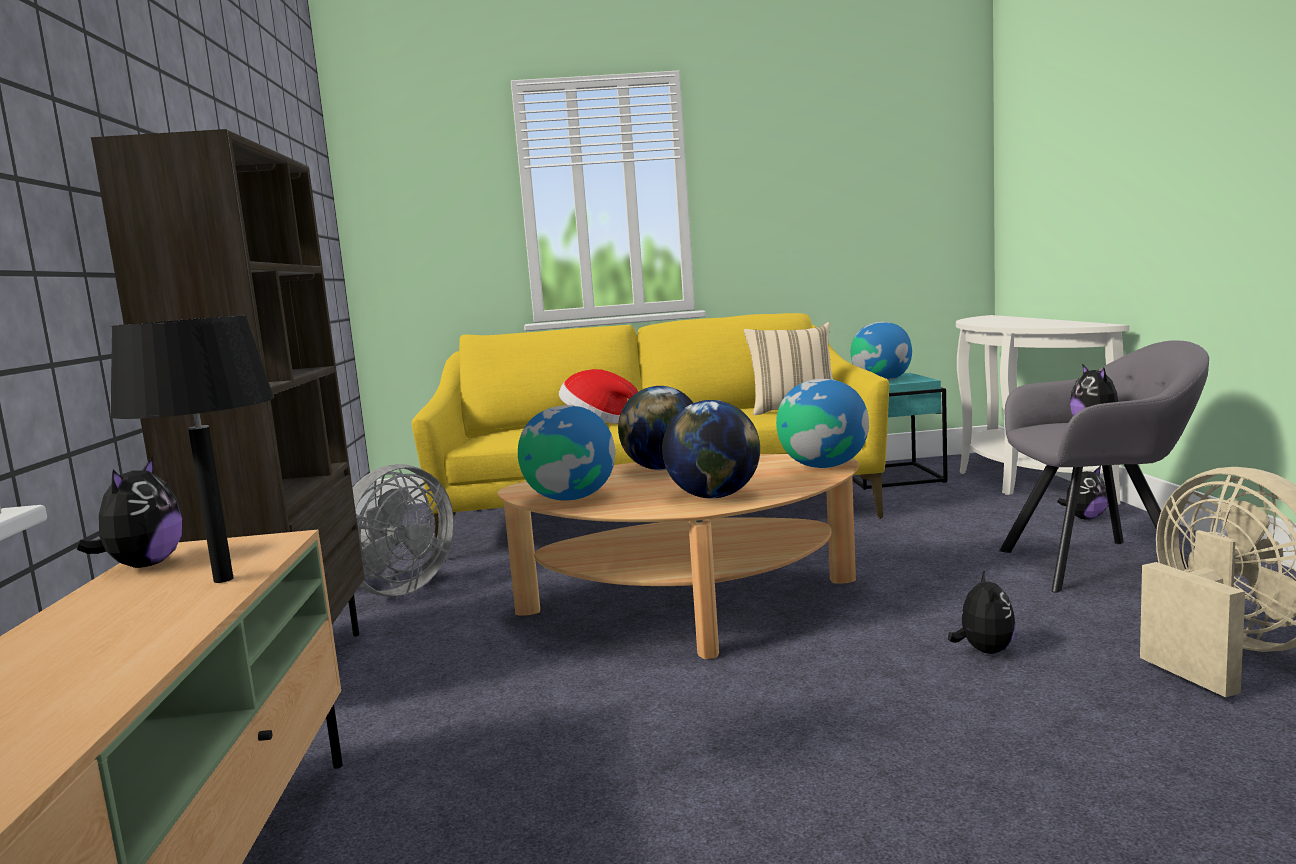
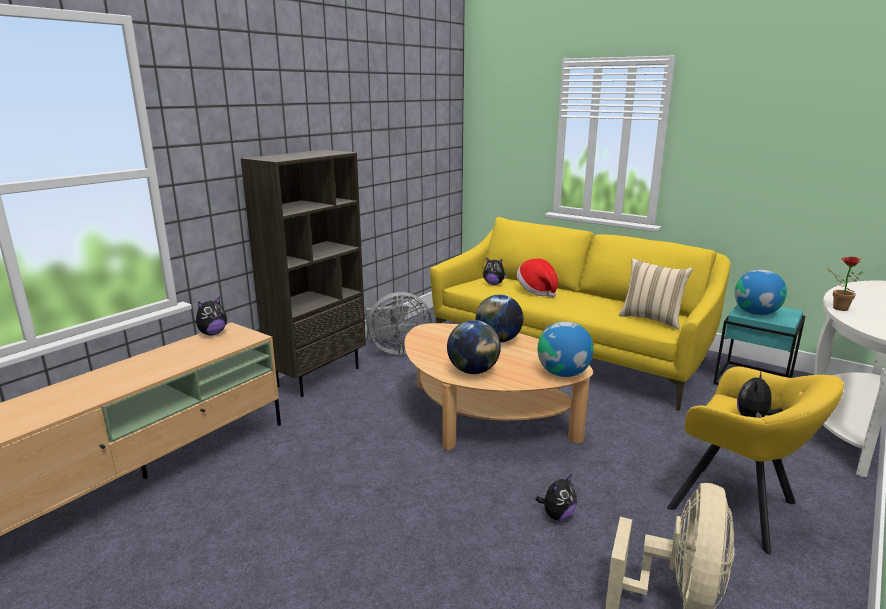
camera: 40 degrees right, 10 degrees up
black table lamp [110,315,275,583] -> none
globe [518,405,615,501] -> none
grey armchair [999,340,1209,593] -> yellow armchair [667,367,844,554]
plush toy [1057,466,1108,520] -> plush toy moved to [483,257,508,285]
none -> potted plant [827,257,863,311]

